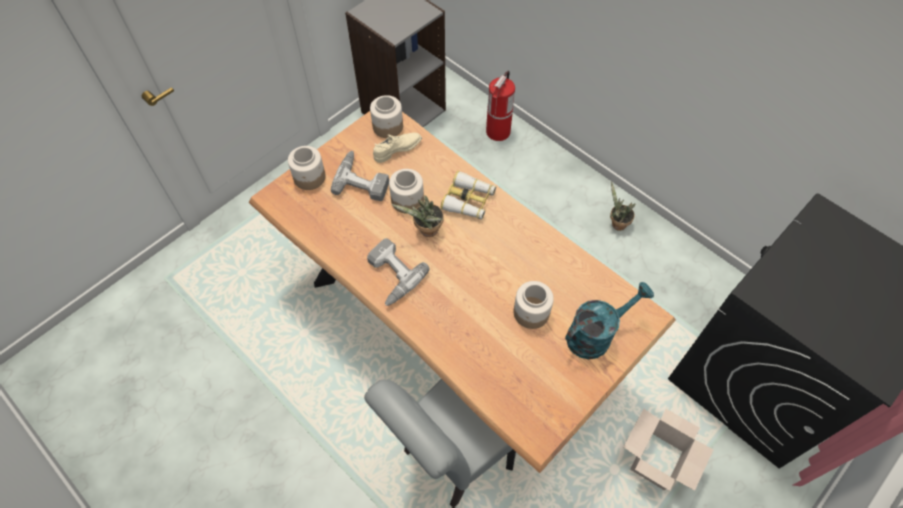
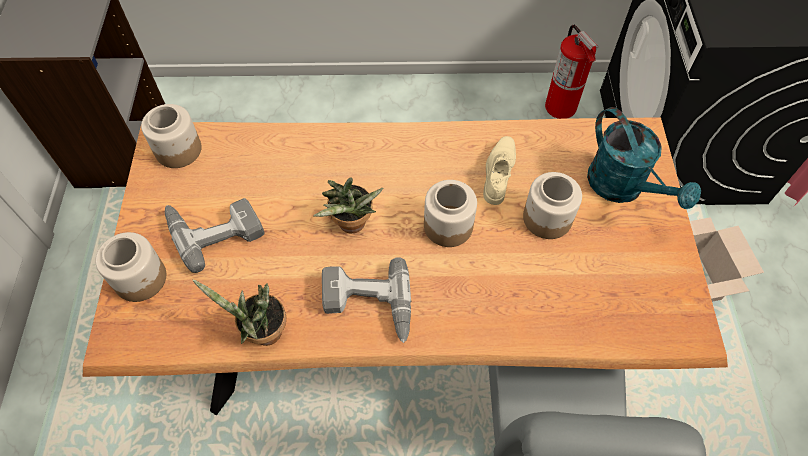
camera: 45 degrees left, 0 degrees up
beige shoe [373,133,422,163] -> beige shoe moved to [483,136,516,205]
jar [389,169,424,214] -> jar moved to [424,180,477,247]
binoculars [441,171,496,219] -> none
fire extinguisher [486,71,515,141] -> fire extinguisher moved to [545,25,599,119]
turquoise watering can [565,282,654,359] -> turquoise watering can turned 135 degrees clockwise [587,107,701,209]
potted plant [610,181,635,231] -> potted plant moved to [193,280,286,346]

